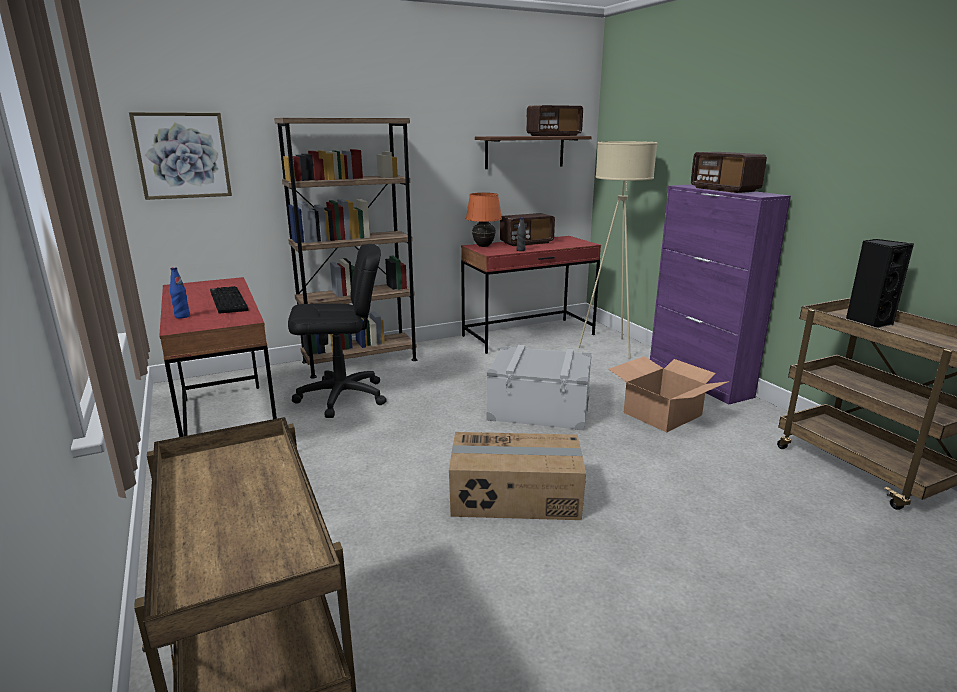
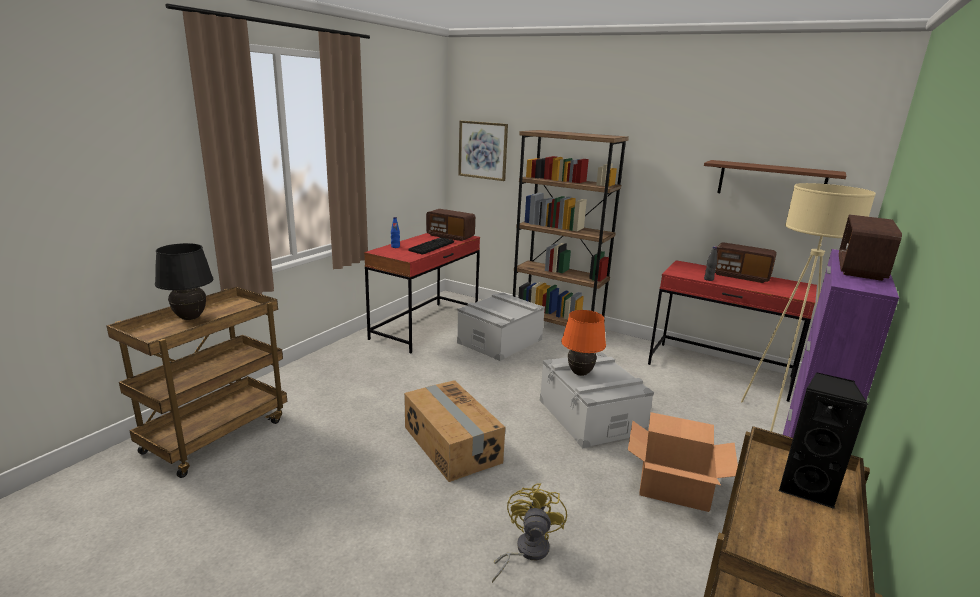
camera: 55 degrees right, 0 degrees up
black office chair [288,244,387,418] -> grey storage box [457,292,545,361]
orange table lamp [466,193,502,247] -> orange table lamp moved to [561,310,606,376]
radio [526,105,583,136] -> radio moved to [426,209,475,241]
none -> black table lamp [155,243,213,320]
none -> yellow fan [492,483,567,583]

